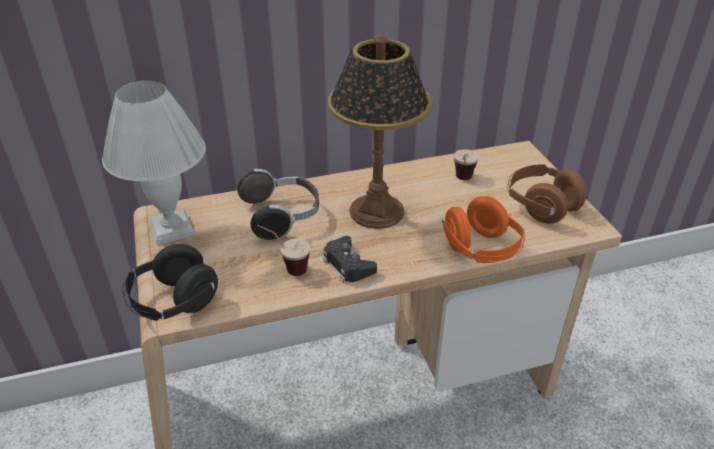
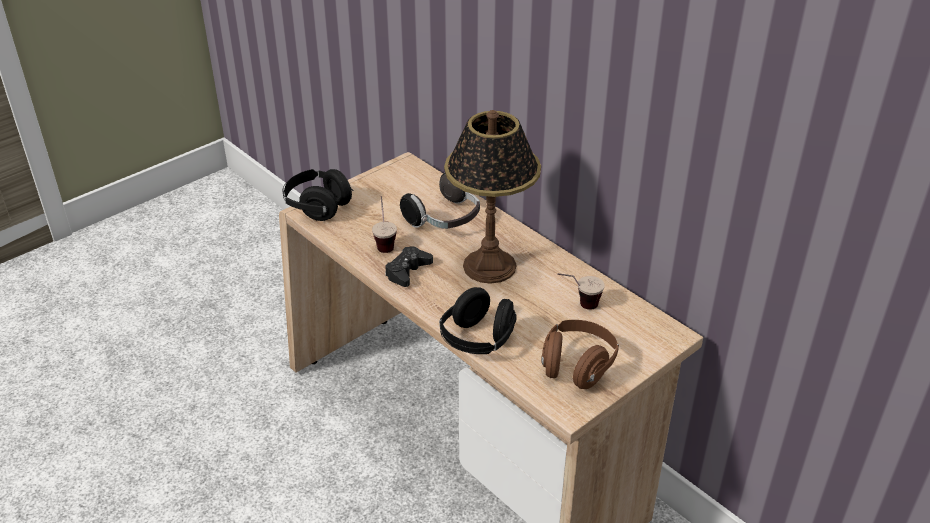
camera: 65 degrees right, 0 degrees up
white table lamp [102,81,206,245] -> none
orange headphones [442,196,525,263] -> black headphones [439,287,517,354]

